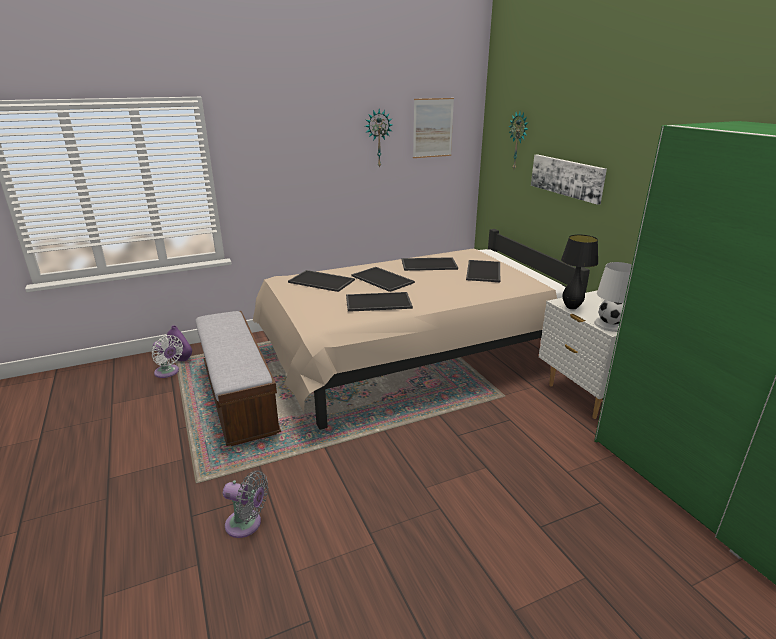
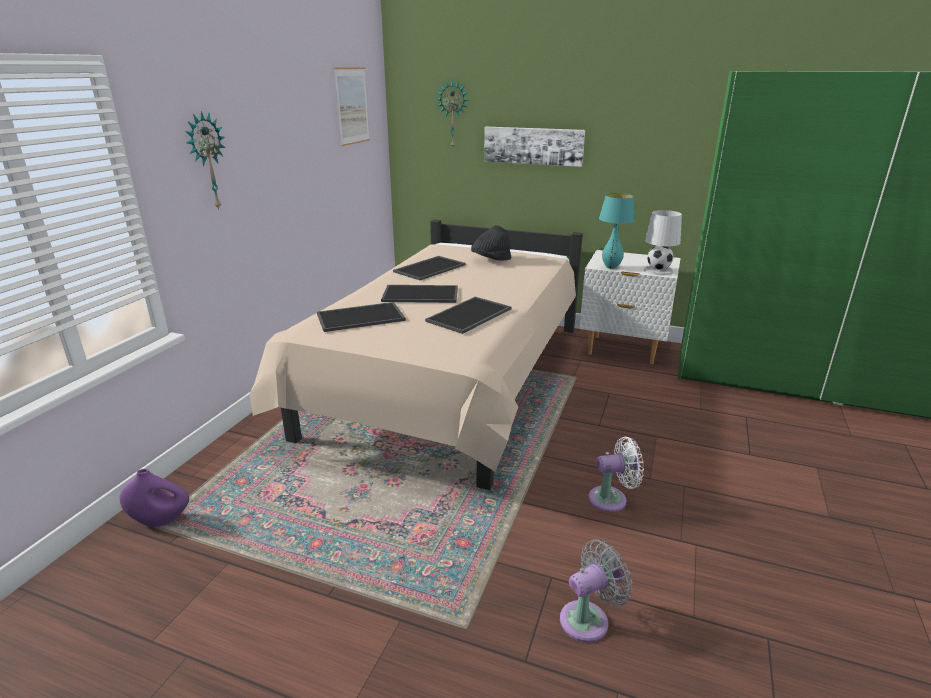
camera: 45 degrees left, 0 degrees up
white fan [152,335,183,378] -> white fan moved to [588,437,644,512]
bench [195,311,281,446] -> none
wall clock [365,109,393,168] -> wall clock moved to [185,111,225,209]
tray [466,260,500,282] -> black hat [471,225,511,261]
black table lamp [561,235,598,309] -> turquoise table lamp [599,193,635,269]

